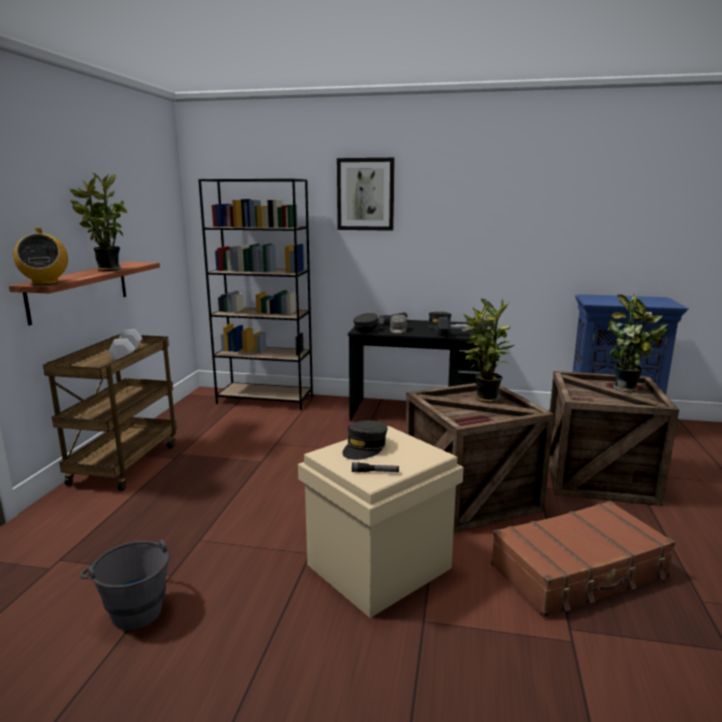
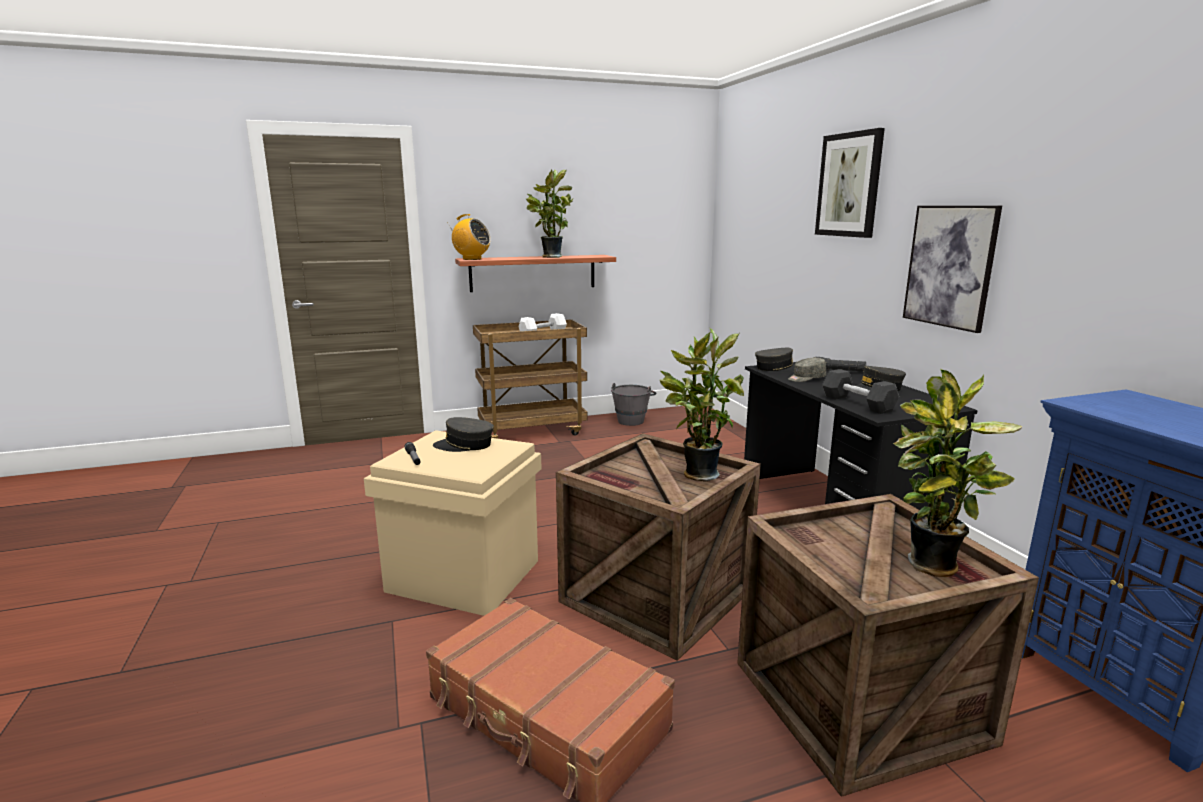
camera: 60 degrees right, 0 degrees up
radio [13,227,68,285] -> radio turned 105 degrees counterclockwise [447,214,491,260]
grey bucket [80,539,170,630] -> grey bucket moved to [611,383,656,426]
beige bookcase [198,179,313,410] -> none
none -> picture [903,206,1002,333]

